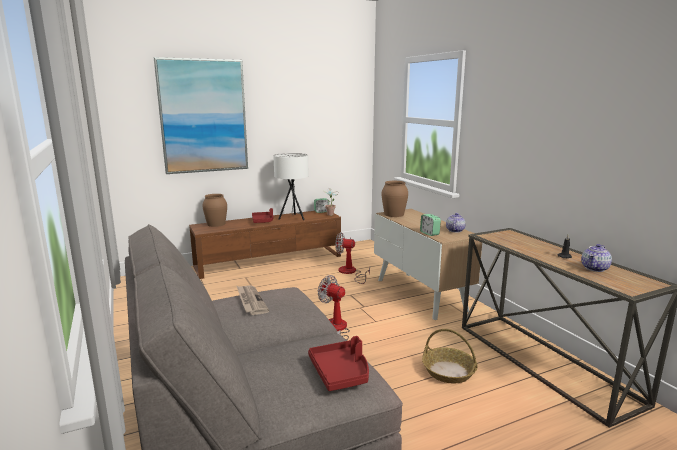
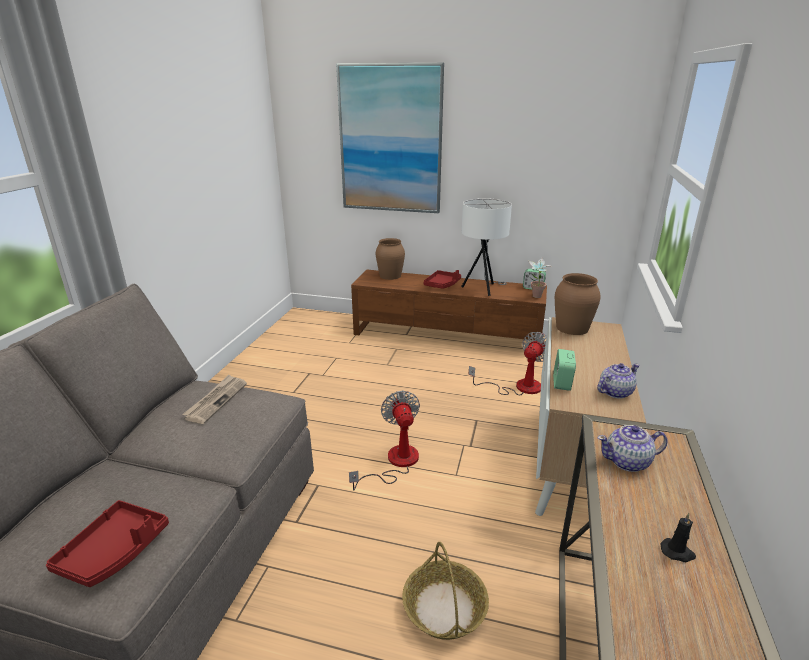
camera: 40 degrees right, 10 degrees up
fan [335,232,370,284] -> fan turned 75 degrees clockwise [469,332,547,395]
teapot [581,244,612,272] -> teapot moved to [597,425,668,472]

